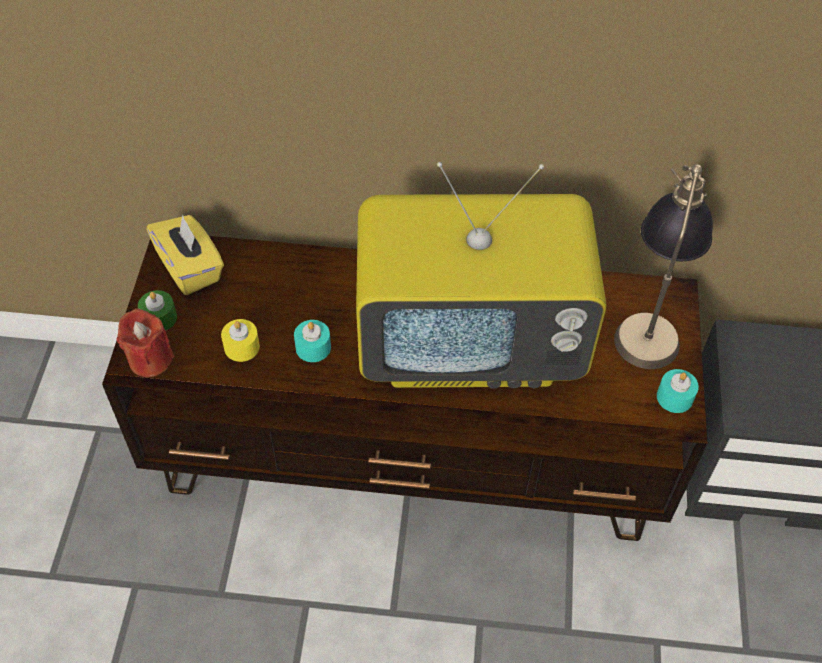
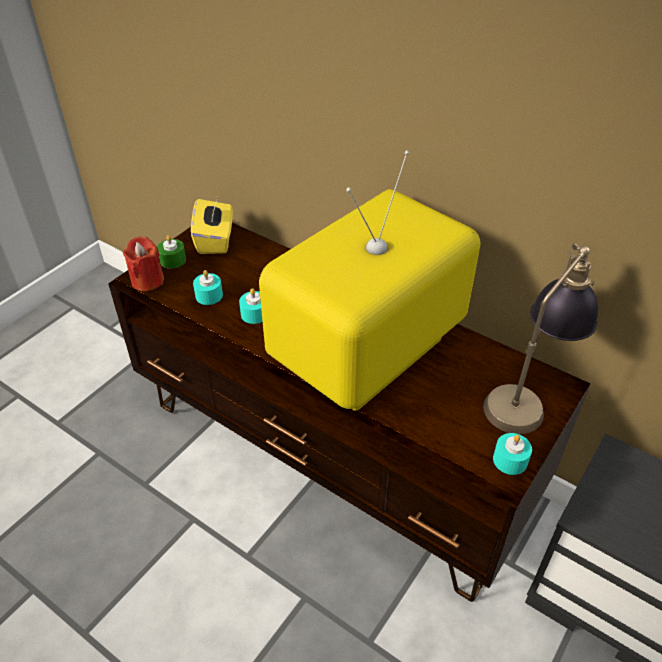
camera: 30 degrees right, 10 degrees down
yellow candle [221,319,260,362] -> turquoise candle [193,270,223,305]
television [356,162,607,388] -> television turned 105 degrees clockwise [259,150,480,411]

